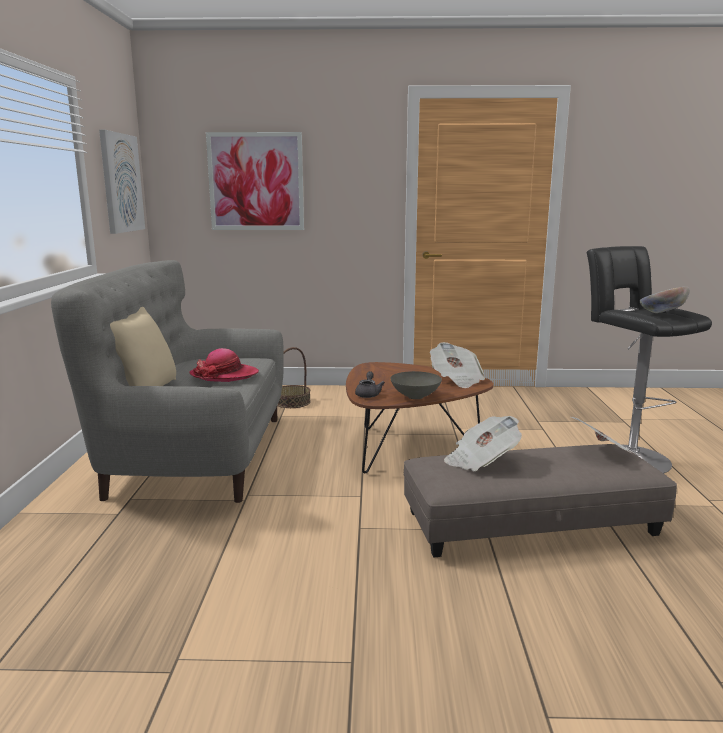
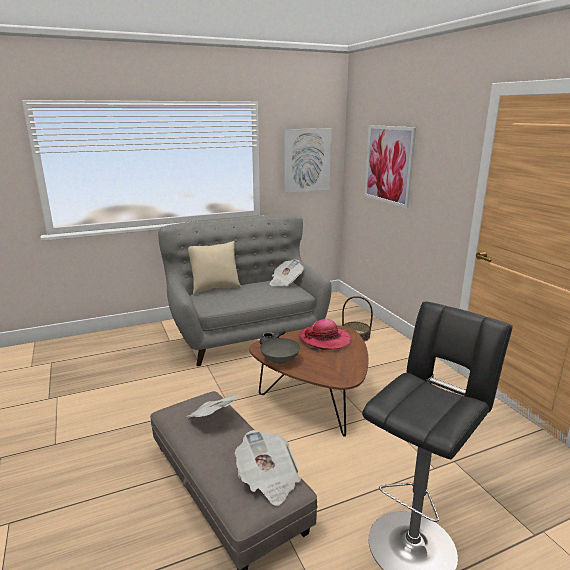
camera: 65 degrees right, 5 degrees up
hat [189,348,259,382] -> hat moved to [299,319,351,350]
newspaper [430,342,485,388] -> newspaper moved to [269,259,304,286]
bowl [640,287,690,313] -> none

